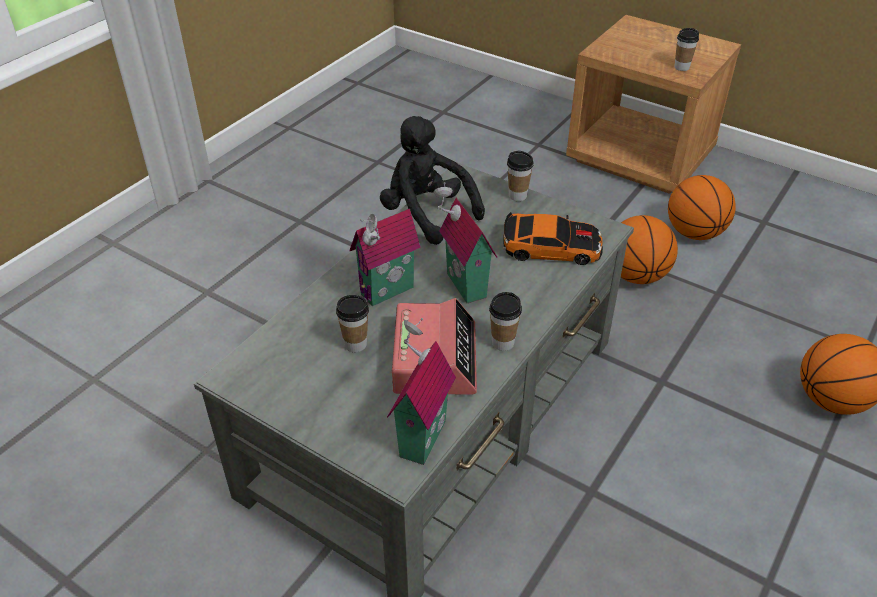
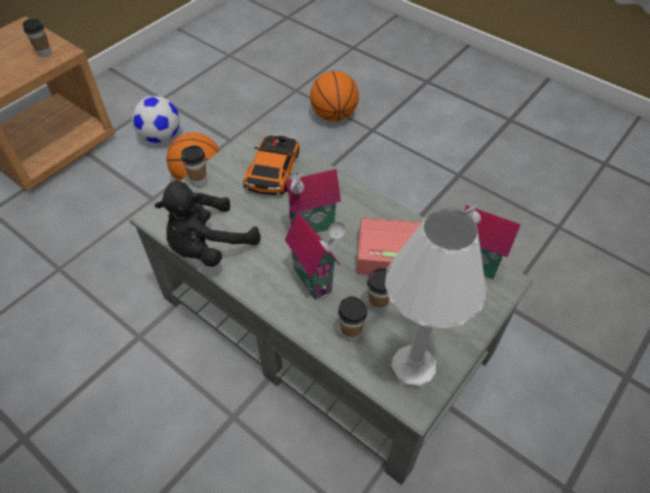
camera: 85 degrees left, 10 degrees up
cup [489,292,522,351] -> cup moved to [338,296,367,342]
basketball [668,175,736,240] -> football [132,96,180,143]
none -> white table lamp [385,208,487,389]

